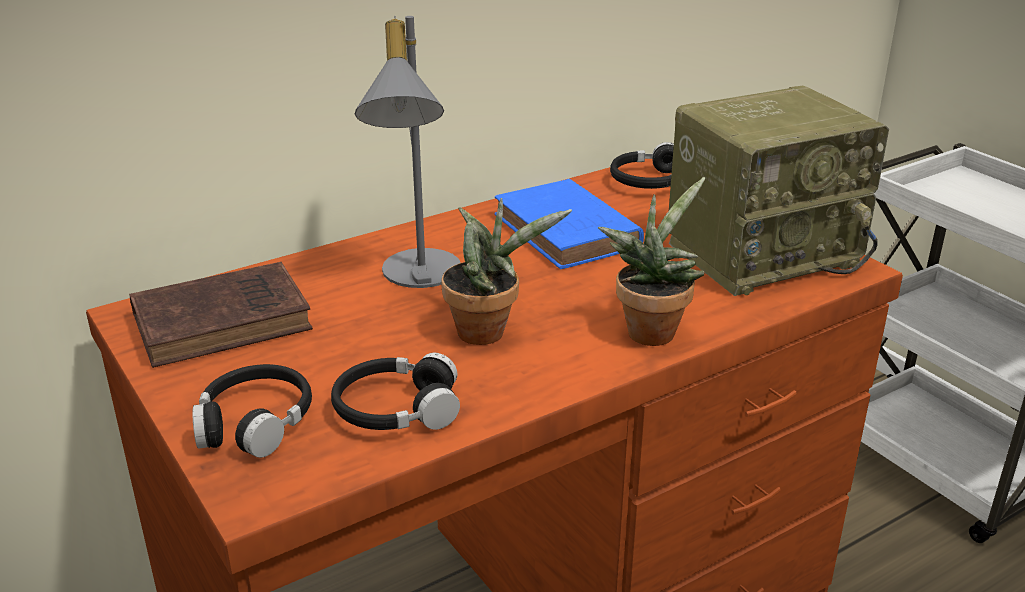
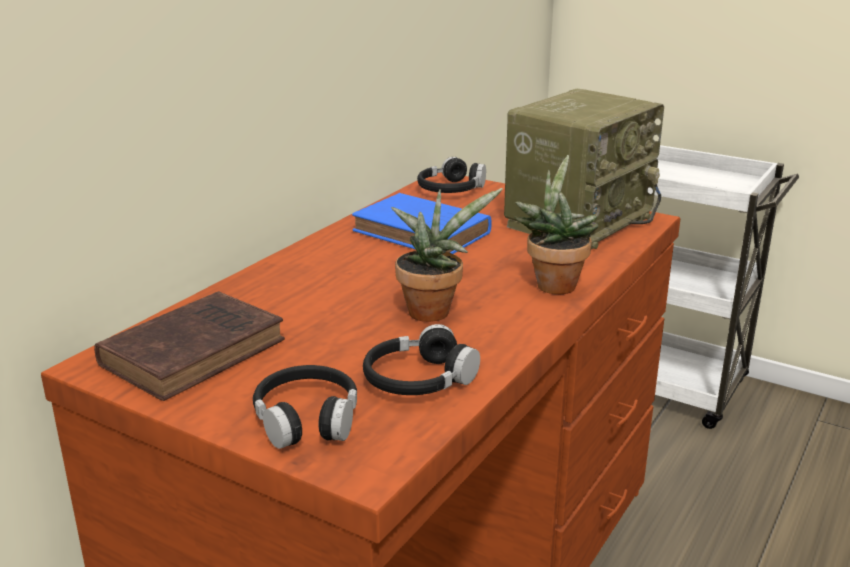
camera: 25 degrees left, 5 degrees down
grey table lamp [354,16,461,288] -> none

